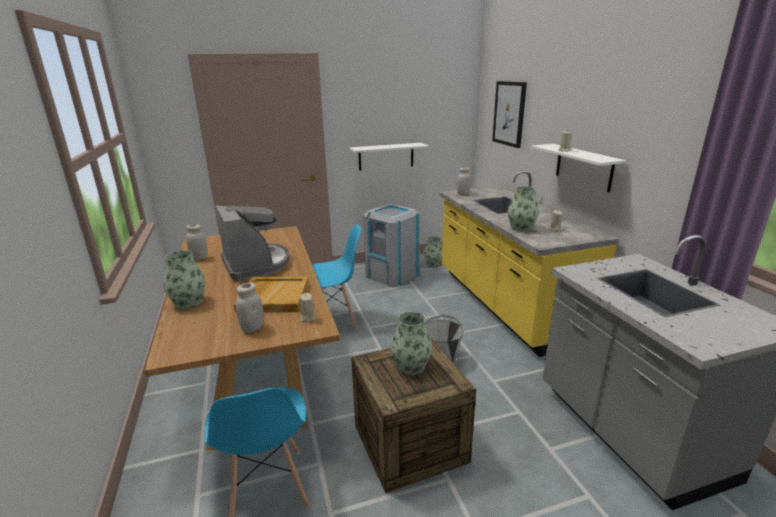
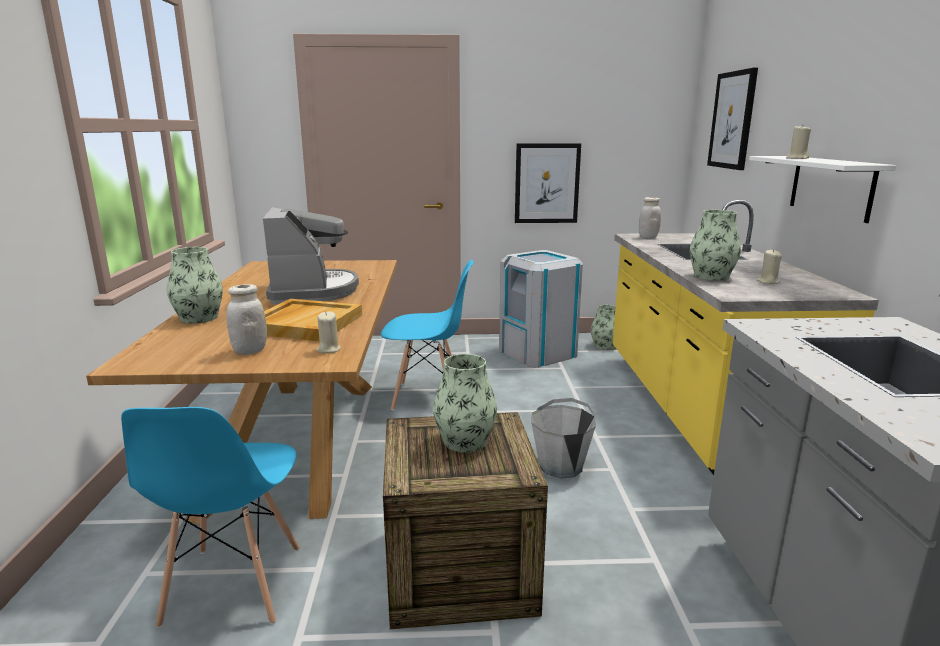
camera: 15 degrees right, 5 degrees down
white jar [186,224,207,260] -> none
white shelf [350,143,429,171] -> picture [515,143,581,223]

